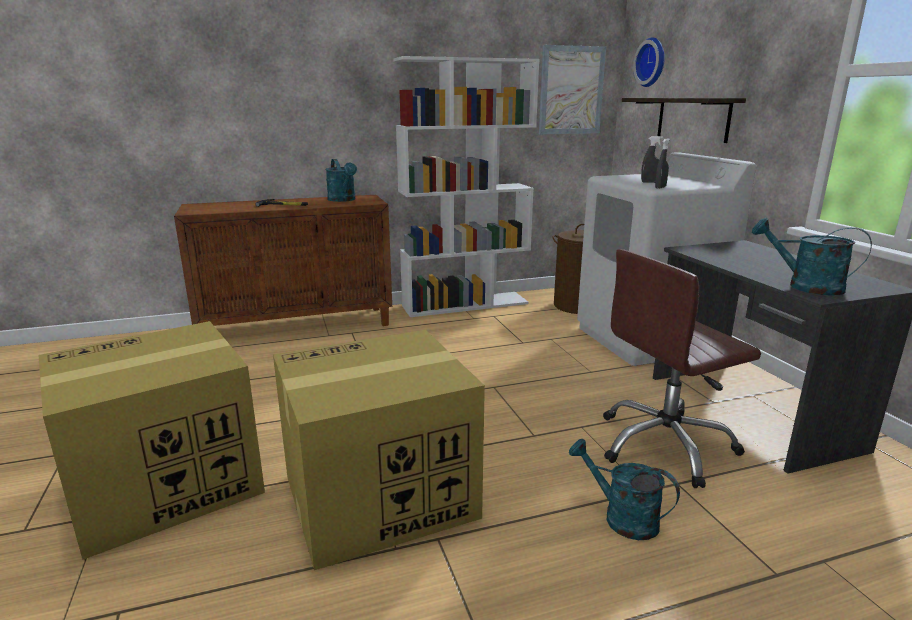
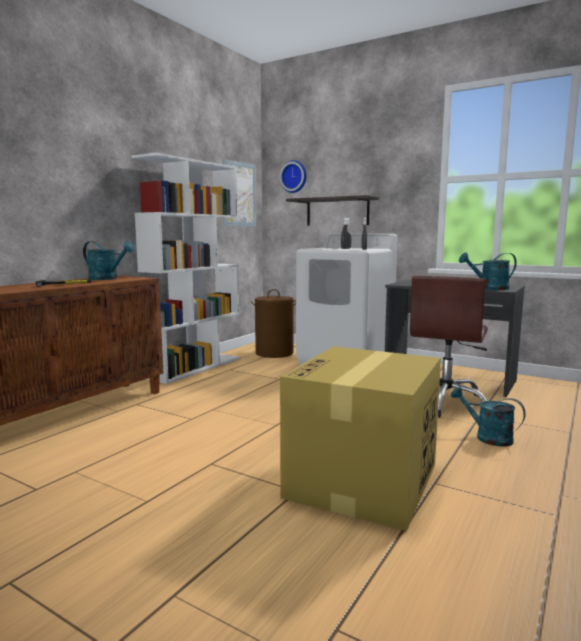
camera: 40 degrees left, 10 degrees down
cardboard box [38,321,265,560] -> none
turquoise watering can [569,439,680,540] -> turquoise watering can turned 45 degrees clockwise [451,387,526,446]

